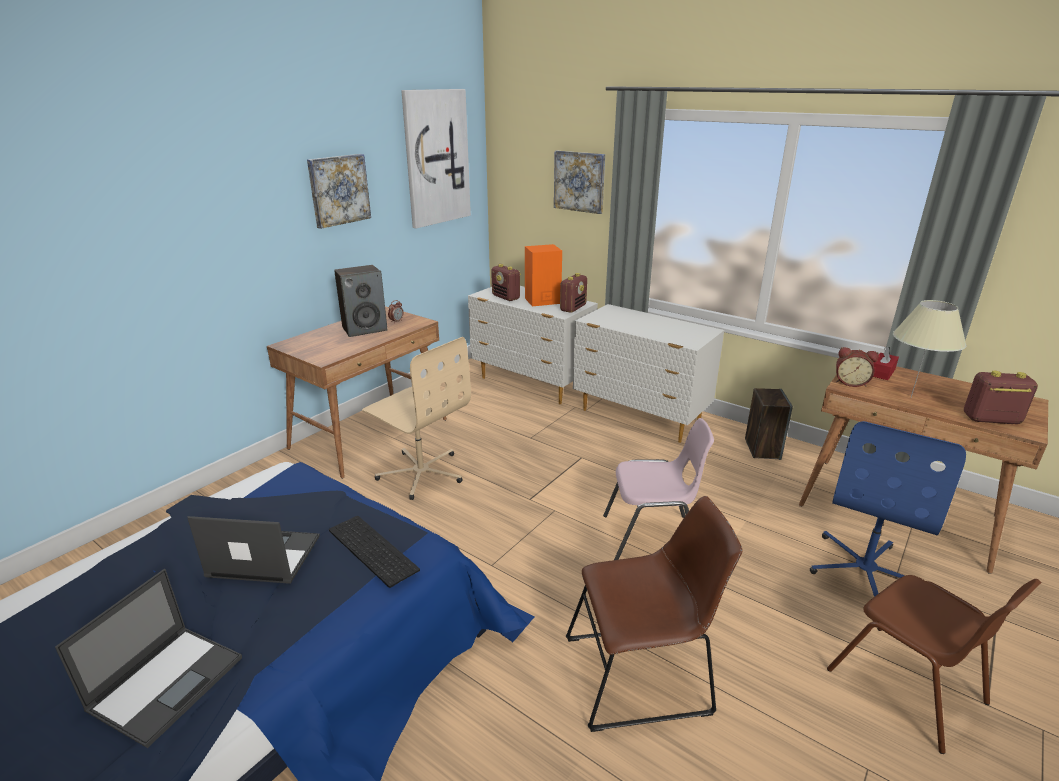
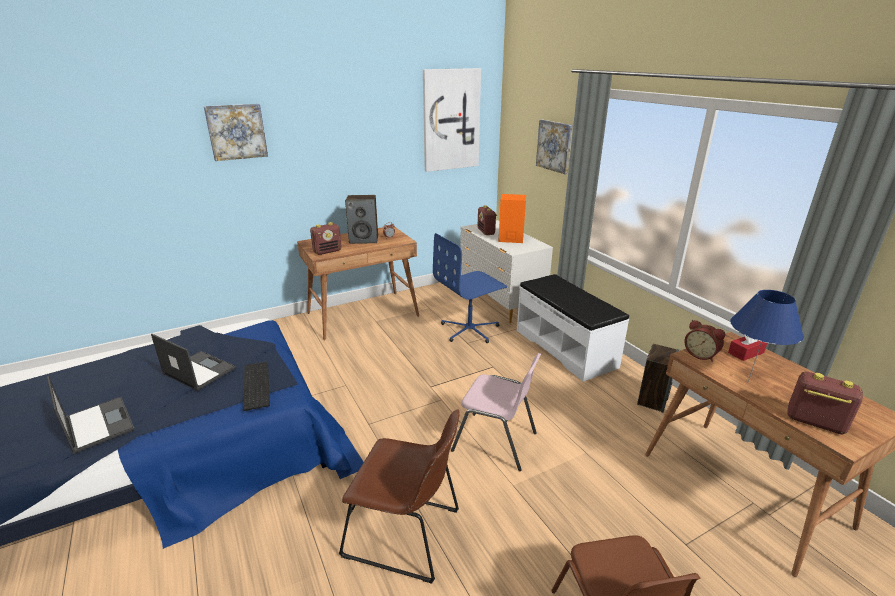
camera: 25 degrees right, 0 degrees up
laptop [55,569,242,748] -> laptop turned 90 degrees counterclockwise [47,376,135,454]
picture [307,154,371,229] -> picture moved to [204,104,268,161]
beige office chair [362,337,471,500] -> none
radio [560,273,587,313] -> radio moved to [310,222,342,255]
white dresser [573,304,724,443] -> white bench [517,274,629,382]
blue office chair [810,421,966,597] -> blue office chair moved to [433,233,507,343]
beige table lamp [893,300,967,397] -> blue table lamp [730,290,804,382]

